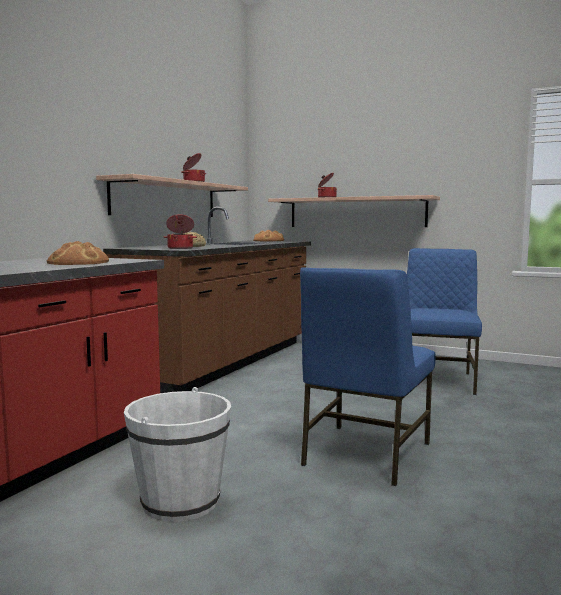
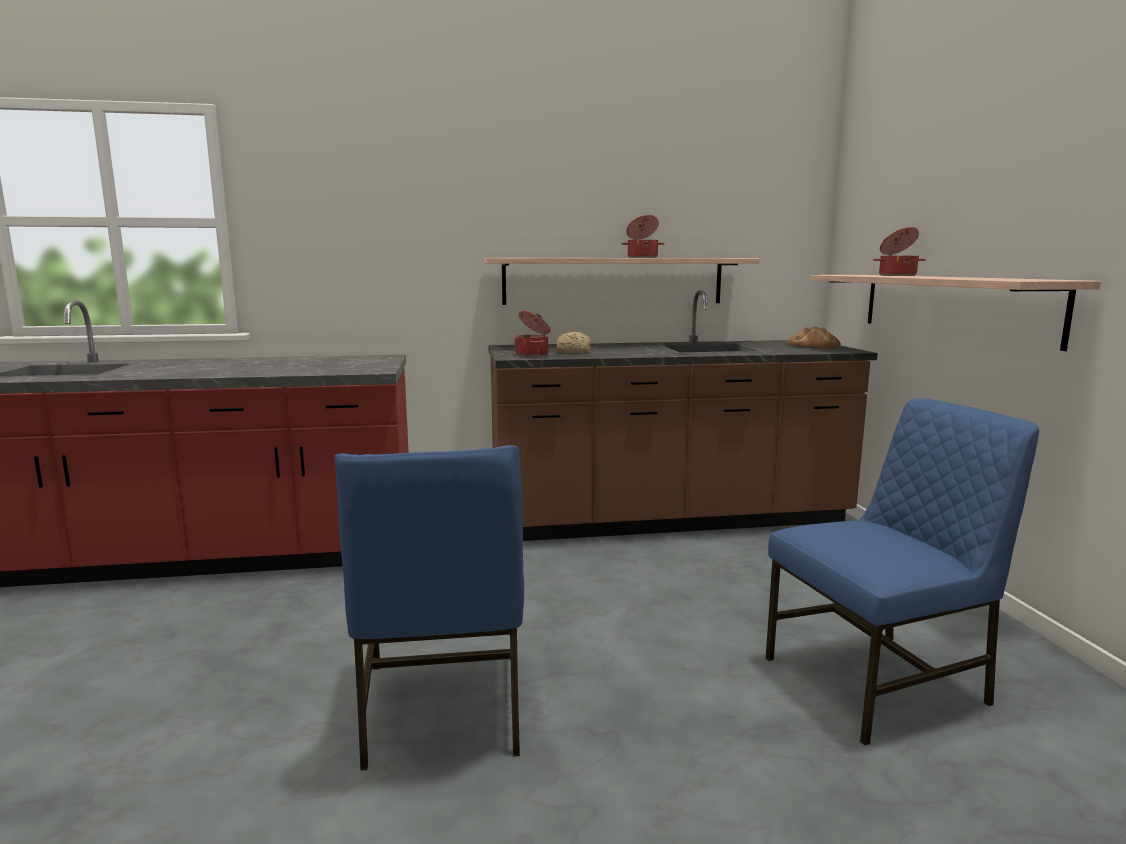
camera: 55 degrees right, 5 degrees up
bread [47,241,109,265] -> none
white bucket [124,387,231,522] -> none
blue chair [300,267,436,486] -> blue chair turned 90 degrees counterclockwise [334,445,524,771]

